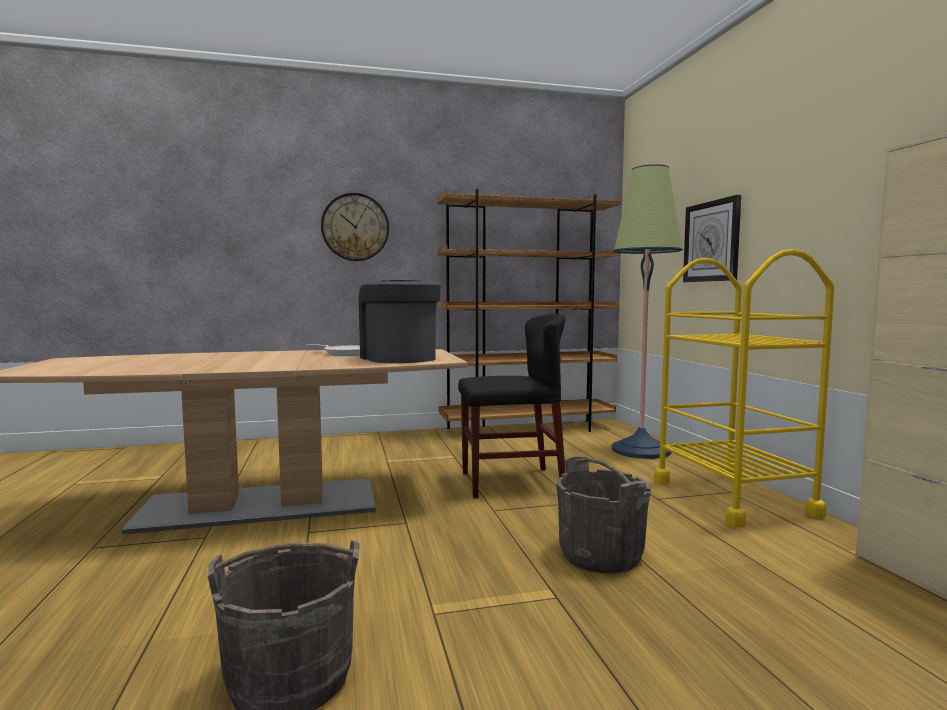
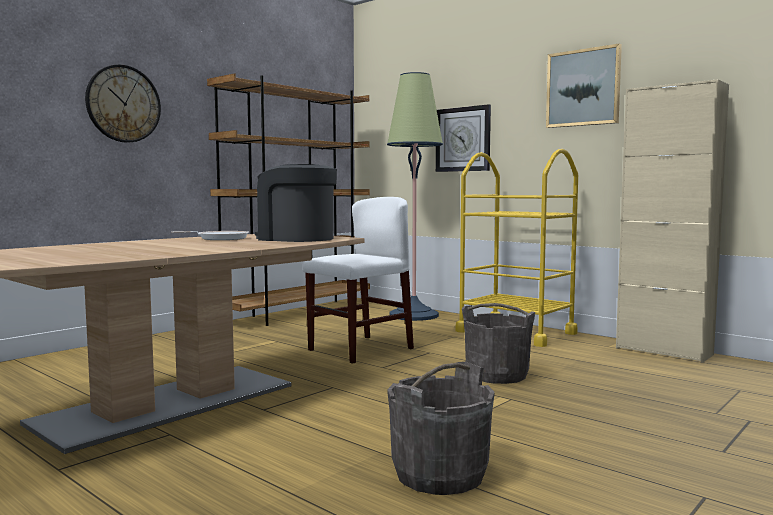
camera: 35 degrees left, 0 degrees up
black chair [458,314,565,498] -> white chair [303,197,414,364]
none -> picture [546,44,622,128]

